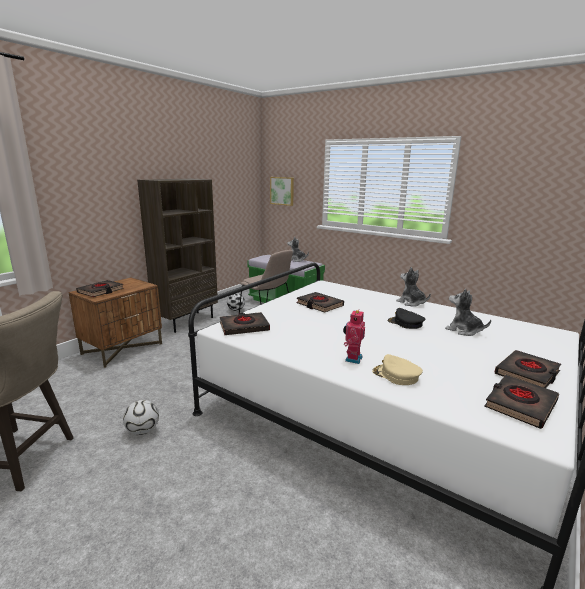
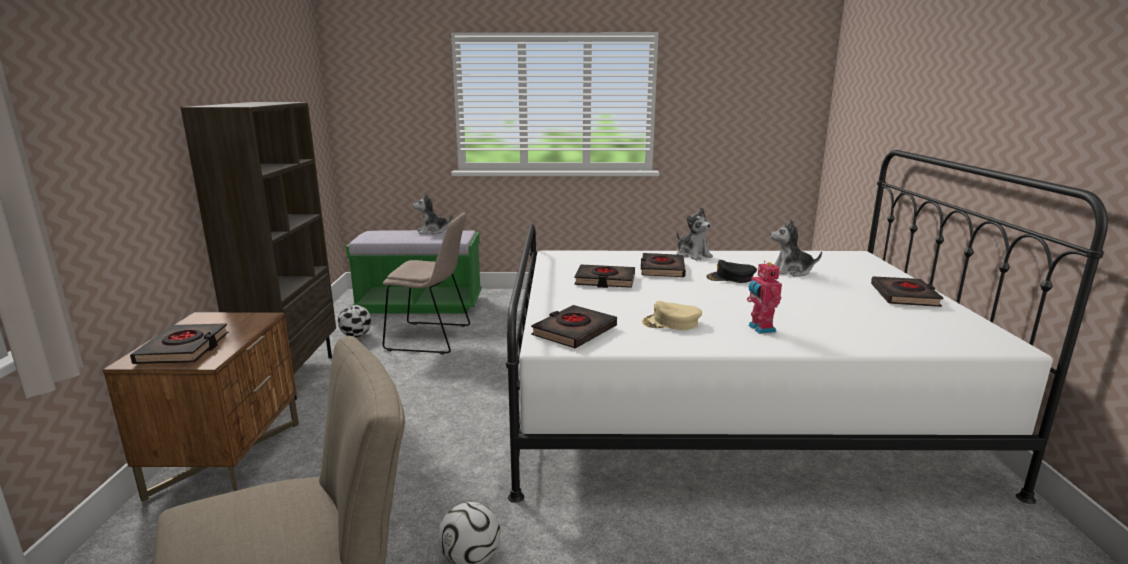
camera: 35 degrees left, 0 degrees up
picture [270,177,294,206] -> none
beige cap [372,354,423,385] -> beige cap moved to [642,301,702,330]
plush toy [396,267,431,307] -> plush toy turned 135 degrees counterclockwise [677,208,713,260]
black book [484,375,559,429] -> black book moved to [641,253,686,277]

